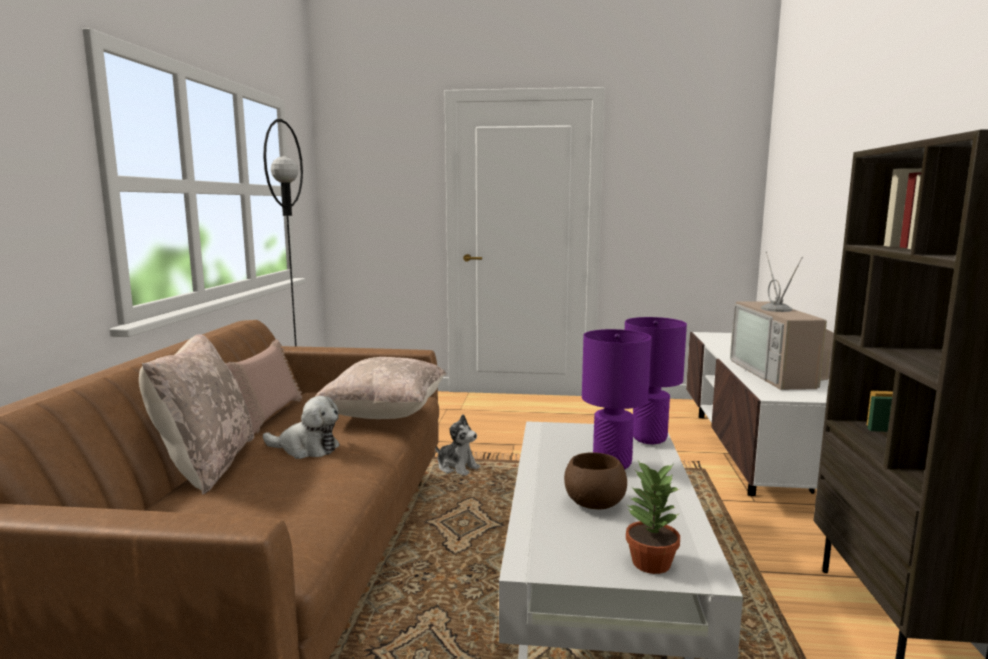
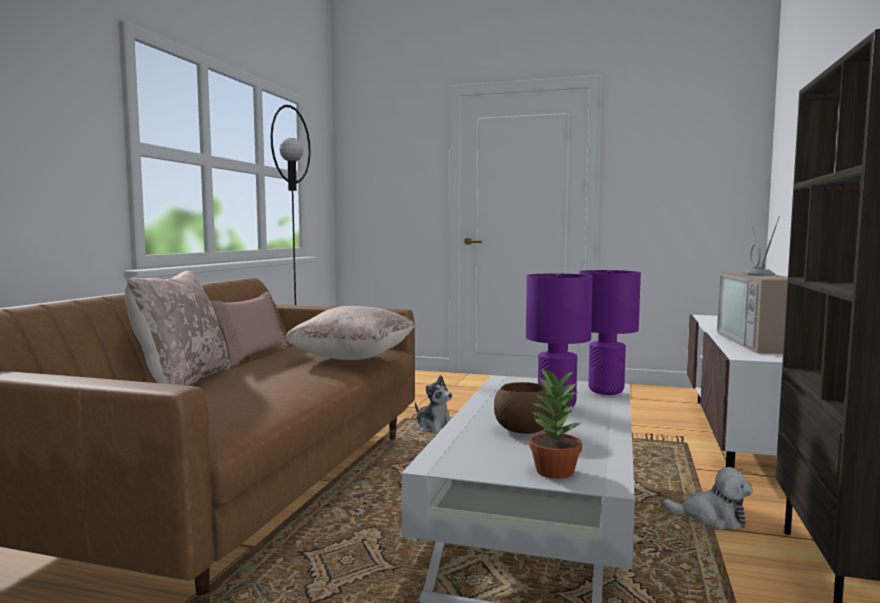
camera: 10 degrees right, 5 degrees down
plush toy [263,396,340,459] -> plush toy moved to [663,467,753,530]

